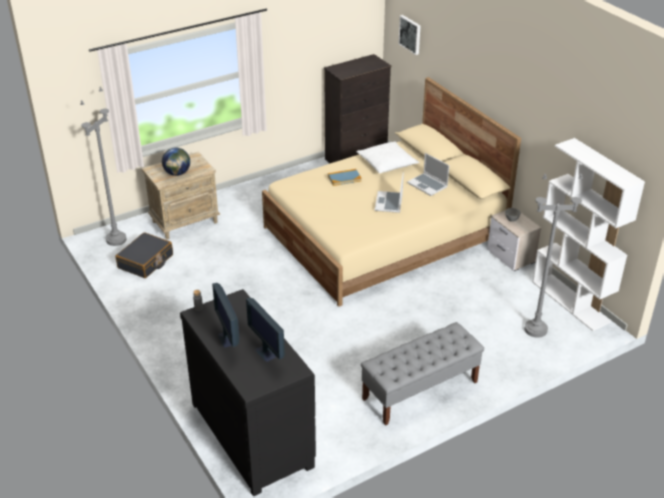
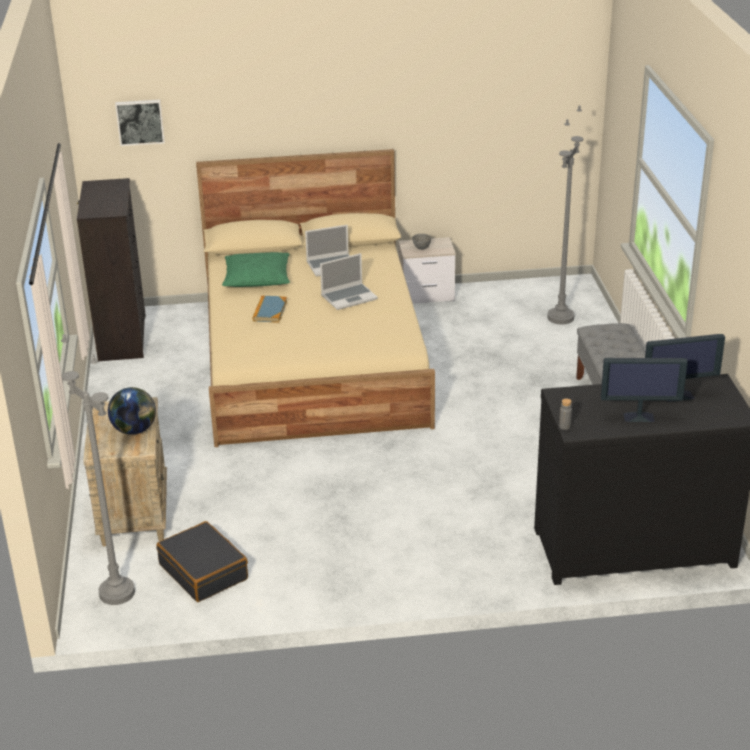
camera: 65 degrees left, 5 degrees down
white pillow [356,141,419,174] -> green pillow [222,252,290,287]
laptop [375,172,404,213] -> laptop turned 60 degrees counterclockwise [320,253,378,310]
white bookcase [532,138,645,331] -> none

